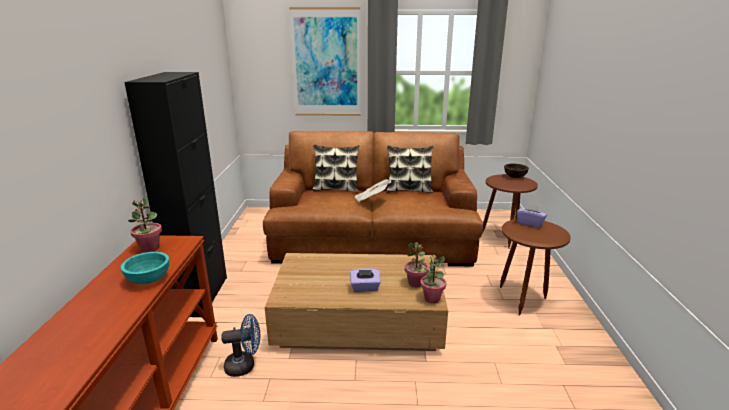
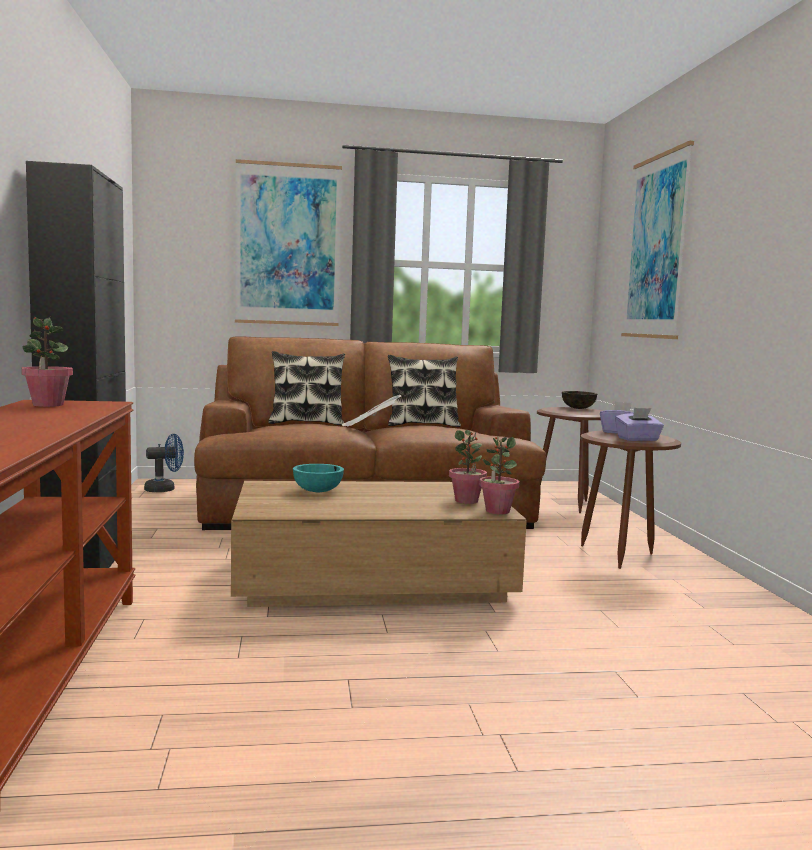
camera: 10 degrees left, 15 degrees down
turquoise bowl [121,252,169,284] -> turquoise bowl moved to [293,464,344,492]
blue fan [221,314,260,377] -> blue fan moved to [144,434,184,492]
purple tissue box [350,268,381,292] -> purple tissue box moved to [615,408,664,441]
none -> picture [621,141,694,339]

